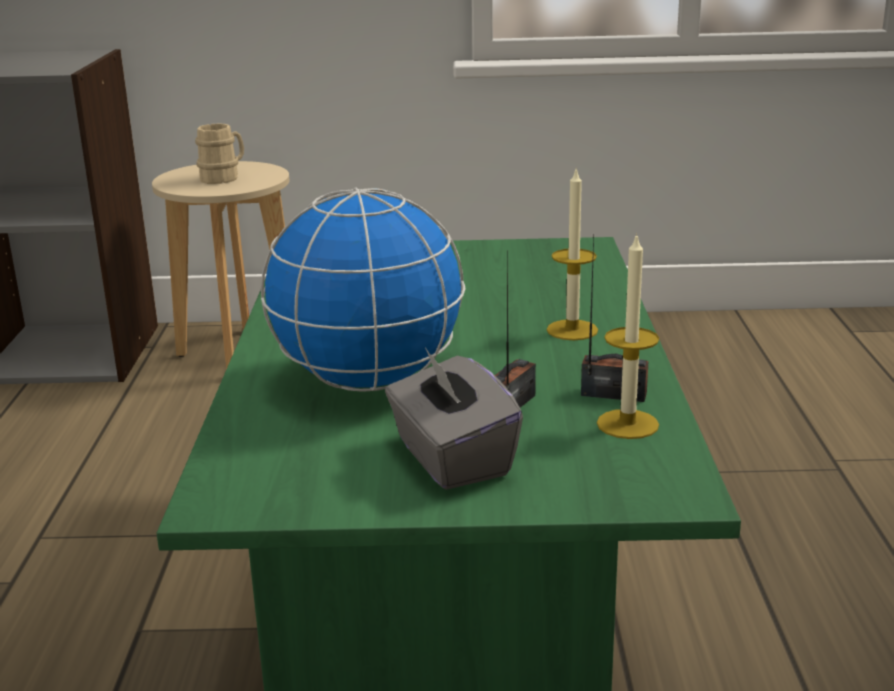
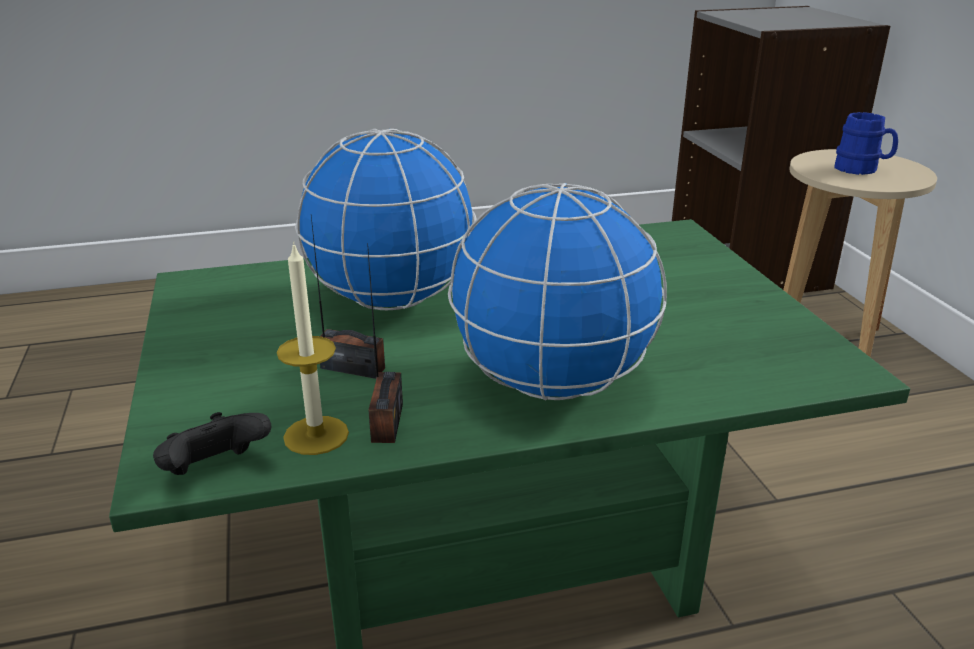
camera: 75 degrees right, 5 degrees up
beige mug [195,123,244,184] -> blue mug [834,112,898,175]
grey tissue box [385,348,523,490] -> none
candle [547,167,598,340] -> globe [448,183,667,400]
none -> black game controller [153,412,271,475]

